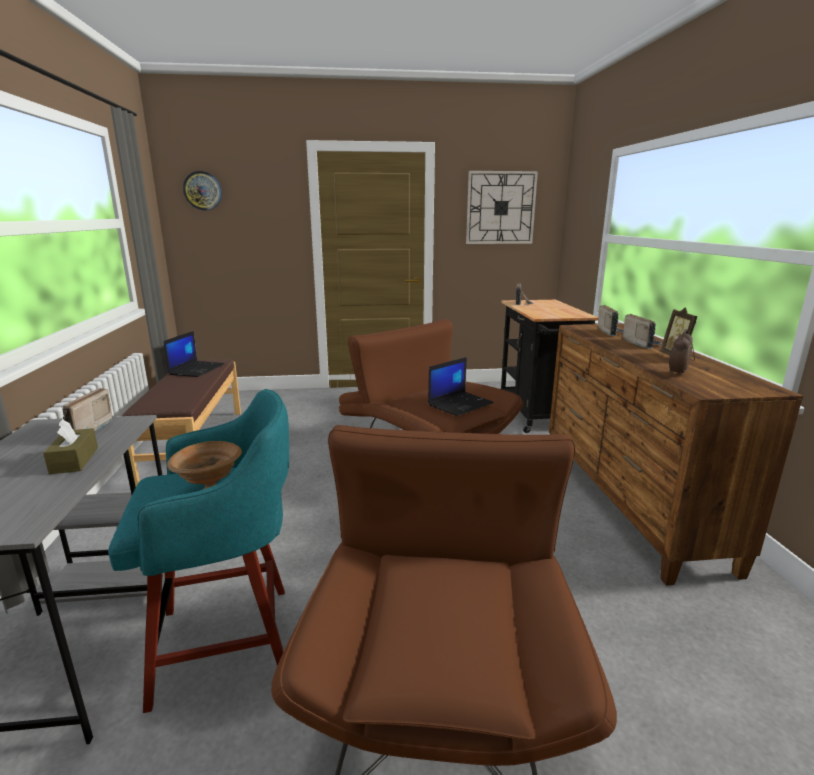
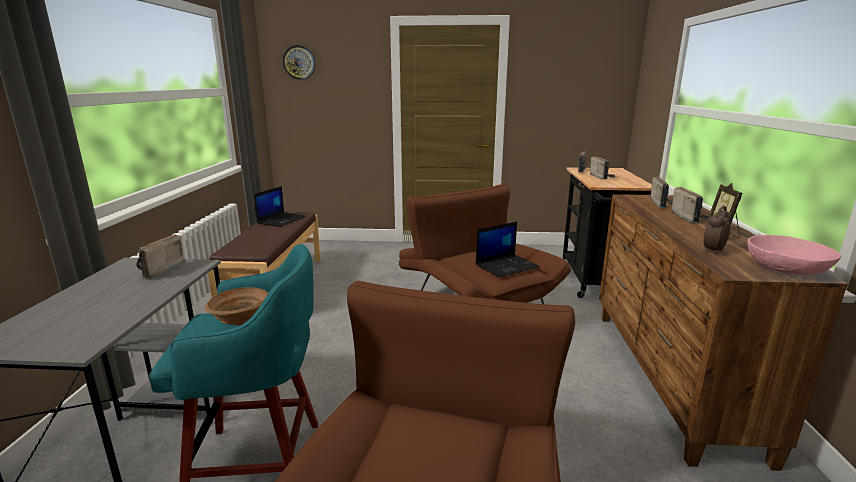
camera: 10 degrees right, 0 degrees up
brown tissue box [43,419,98,474] -> none
wall clock [466,171,538,244] -> none
none -> radio [590,156,616,180]
none -> pink bowl [747,235,841,275]

